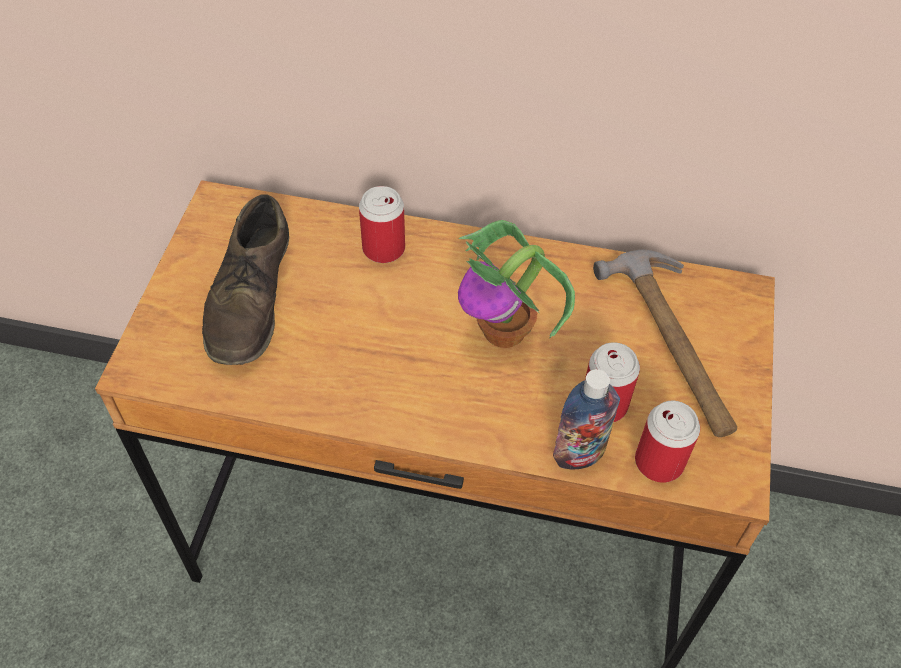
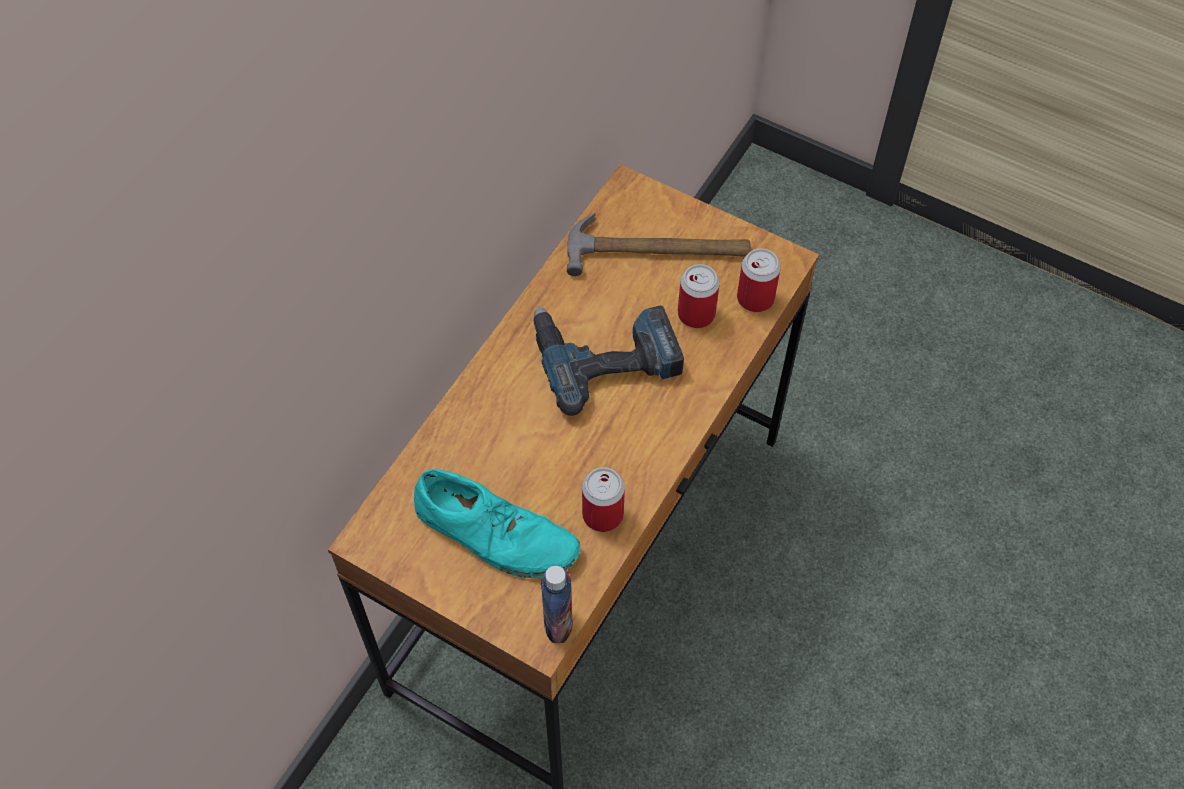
camera: 70 degrees left, 5 degrees up
brown shoe [202,194,289,365] -> turquoise shoe [414,469,580,578]
can [359,186,405,263] -> can moved to [582,467,625,532]
potted plant [458,220,575,348] -> power drill [534,305,684,416]
bottle [553,369,620,469] -> bottle moved to [541,566,573,643]

